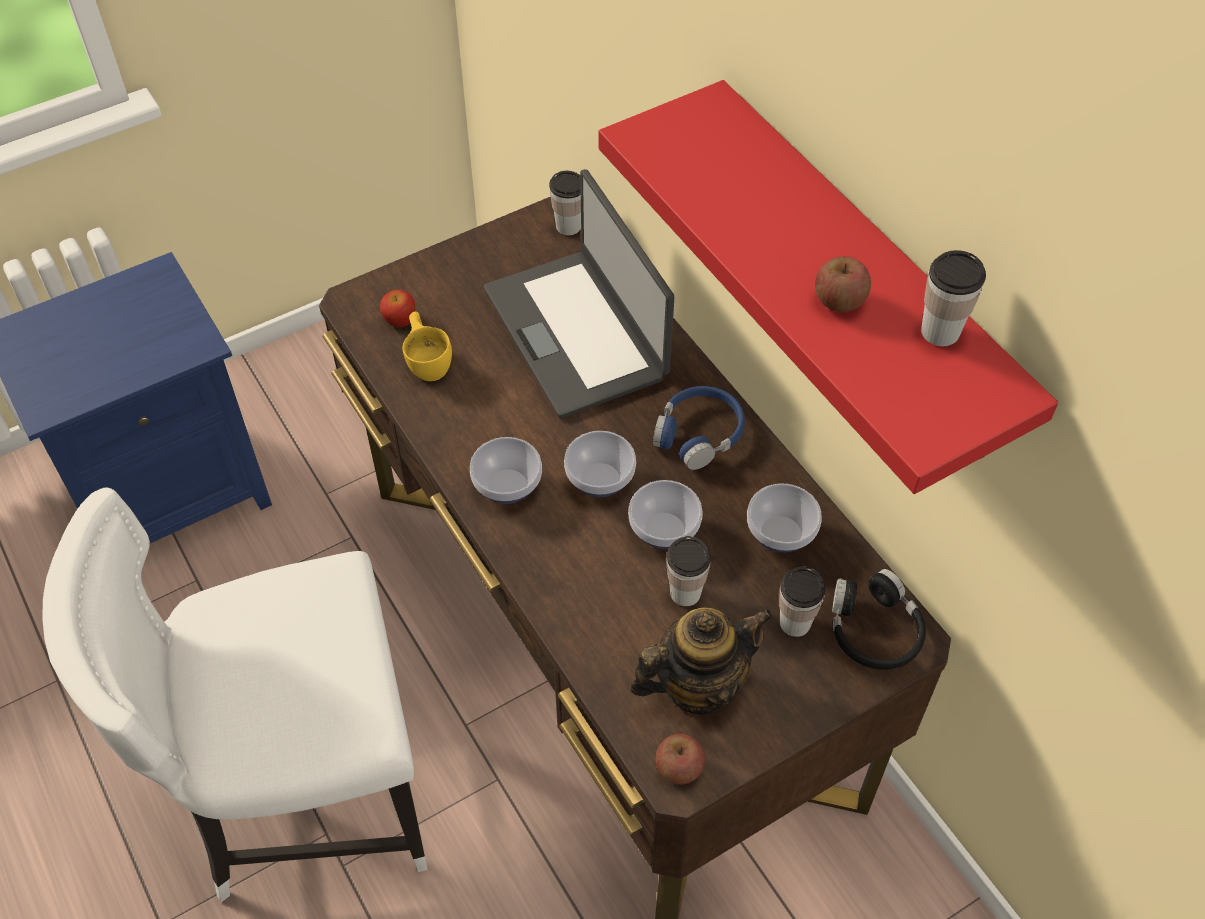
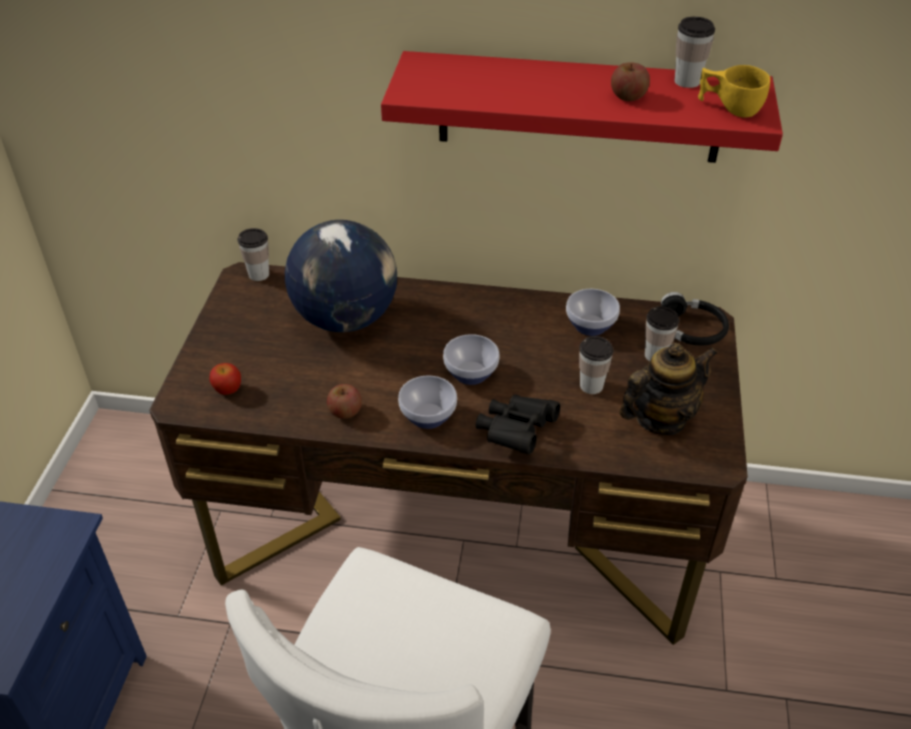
camera: 50 degrees left, 10 degrees down
yellow cup [402,311,452,381] -> yellow cup moved to [698,65,770,118]
laptop [484,169,674,418] -> globe [285,220,397,332]
bowl [628,480,703,549] -> none
teapot [630,607,773,715] -> teapot turned 45 degrees clockwise [619,343,717,435]
blue headphones [653,386,745,470] -> none
apple [656,734,705,784] -> apple moved to [327,384,362,419]
none -> black binoculars [476,395,560,454]

